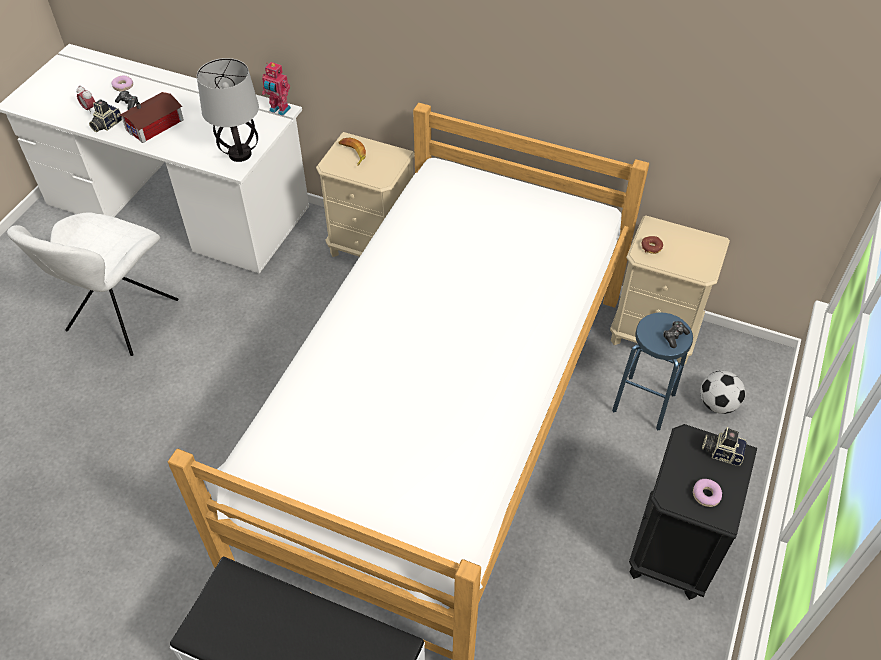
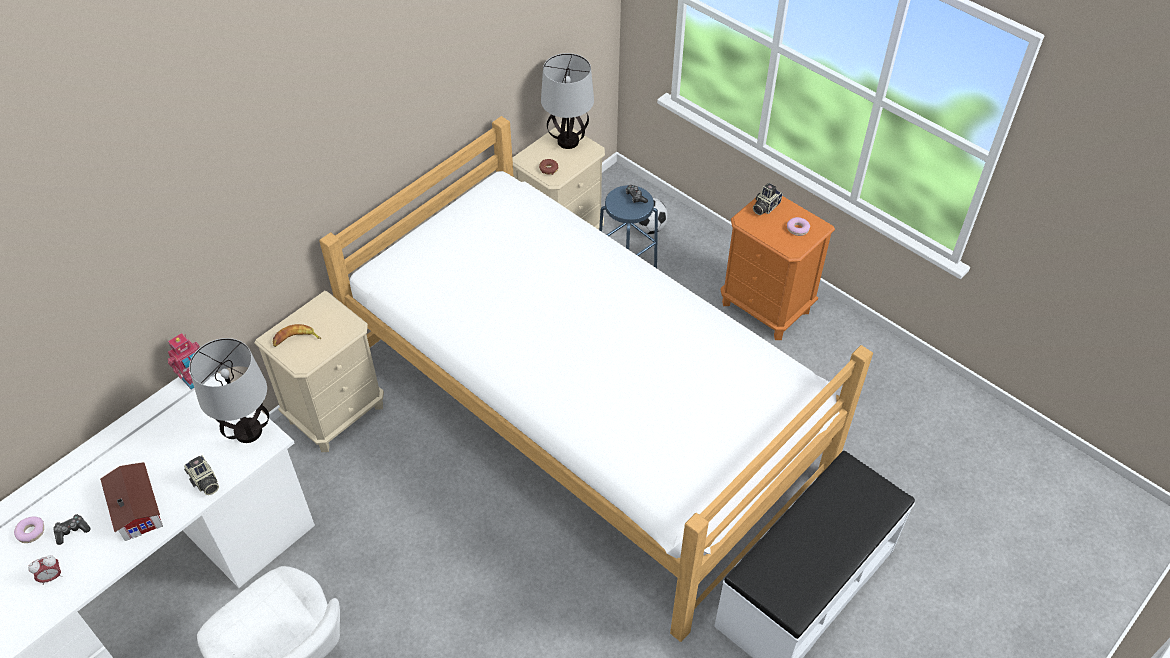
camera: 70 degrees left, 0 degrees up
camera [89,99,122,132] -> camera moved to [184,455,219,495]
black nightstand [629,424,757,600] -> orange nightstand [721,196,835,340]
none -> table lamp [541,53,594,149]

